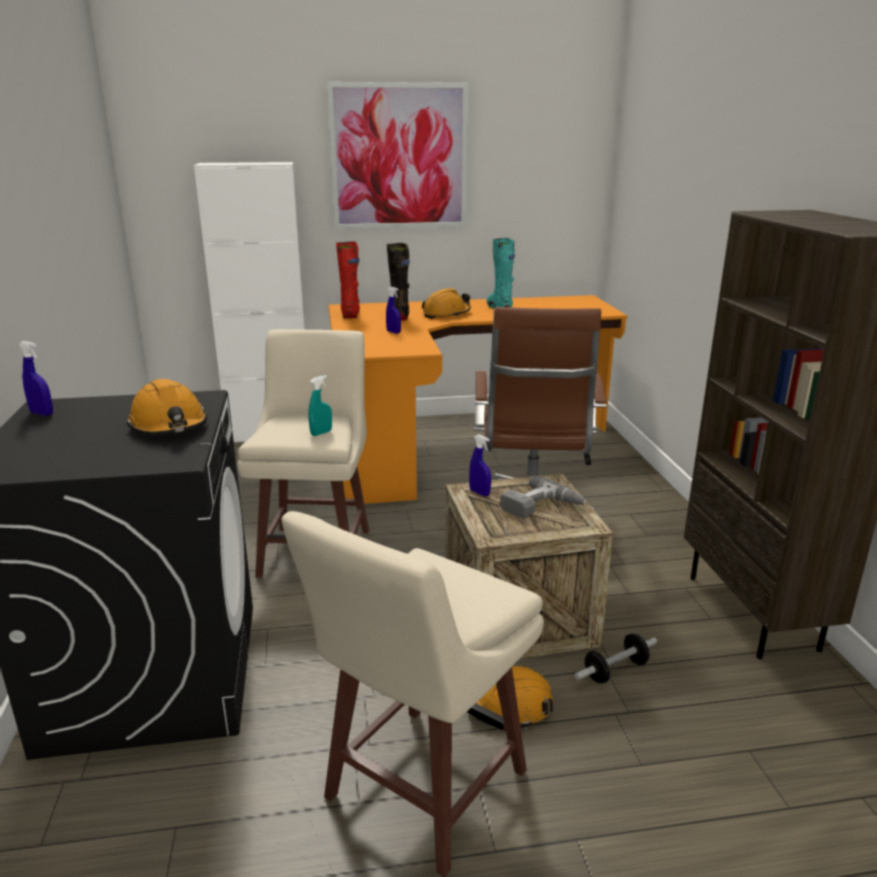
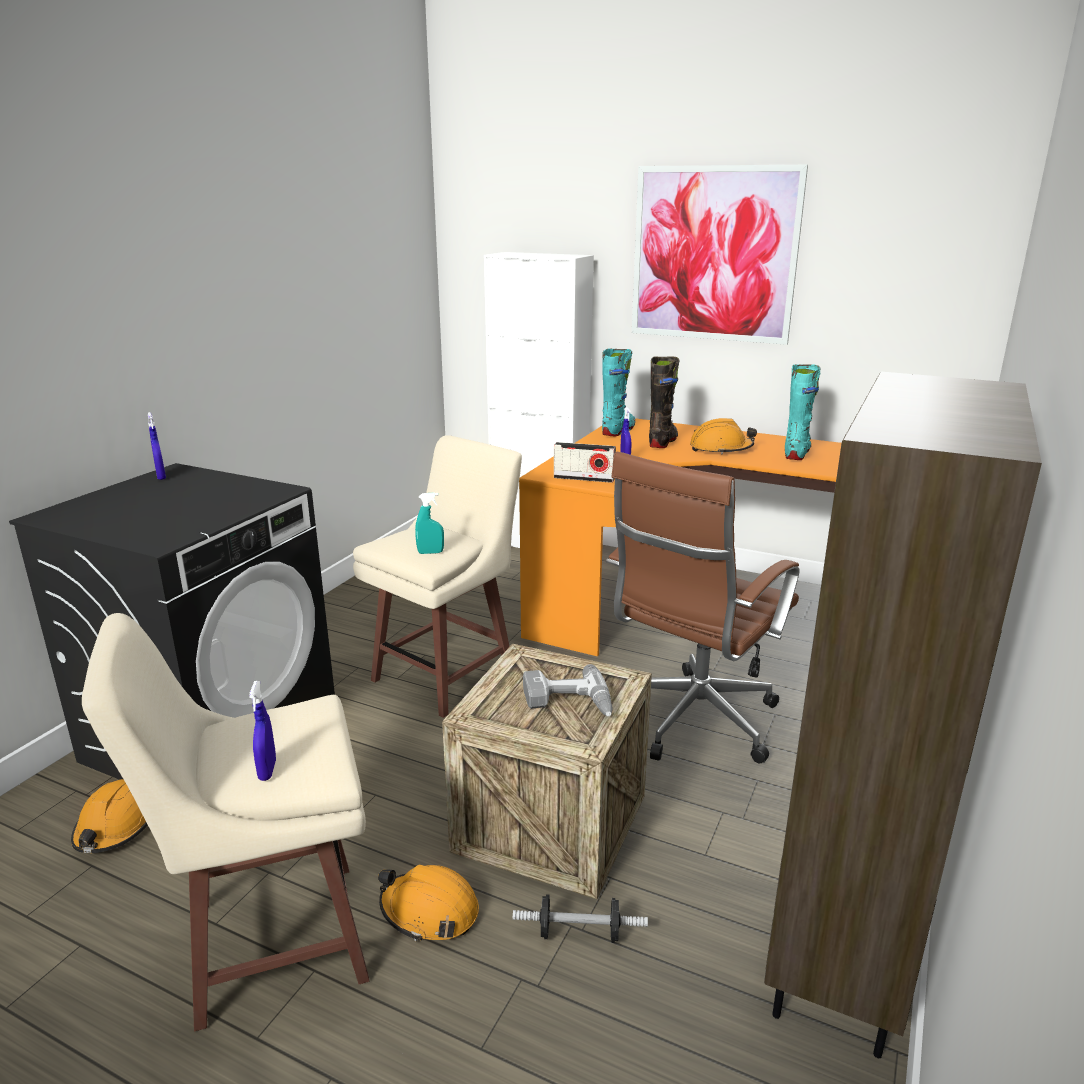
camera: 35 degrees right, 0 degrees up
orange hard hat [127,379,207,435] -> orange hard hat moved to [71,779,148,853]
red boot [336,241,360,319] -> turquoise boot [602,349,635,436]
blue spray bottle [469,434,491,496] -> blue spray bottle moved to [249,681,276,781]
none -> radio [554,442,616,483]

